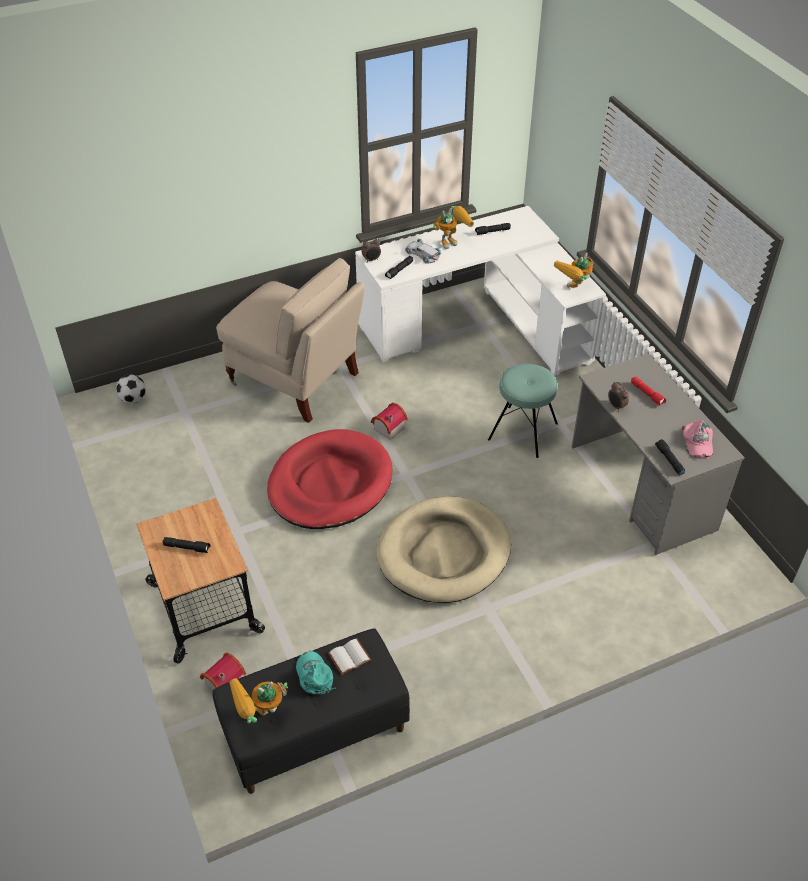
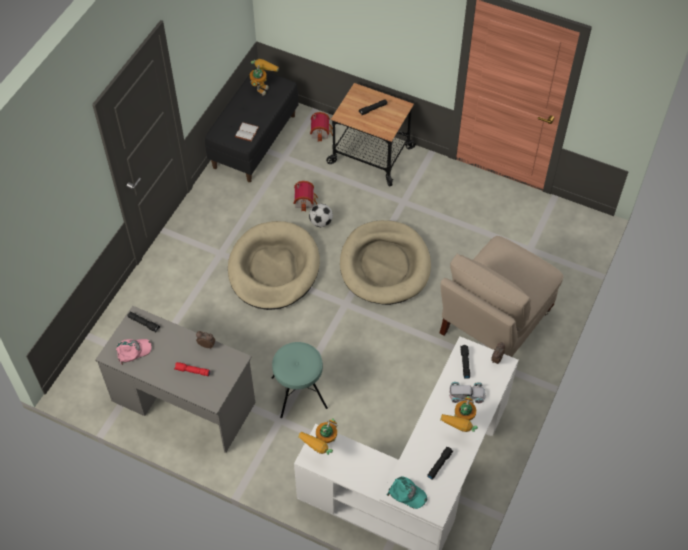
camera: 140 degrees right, 10 degrees up
football [116,375,146,404] -> football moved to [309,204,333,227]
beige chair [216,258,364,423] -> beige chair turned 45 degrees counterclockwise [440,236,563,357]
red dog bed [267,429,393,529] -> beige dog bed [340,220,431,305]
turquoise cap [296,651,336,695] -> turquoise cap moved to [387,476,427,509]
toy house [371,403,408,440] -> toy house moved to [294,181,318,211]
toy robot [554,252,593,288] -> toy robot turned 150 degrees counterclockwise [298,418,337,455]
pink cap [682,420,713,459] -> pink cap turned 105 degrees clockwise [116,339,152,365]

